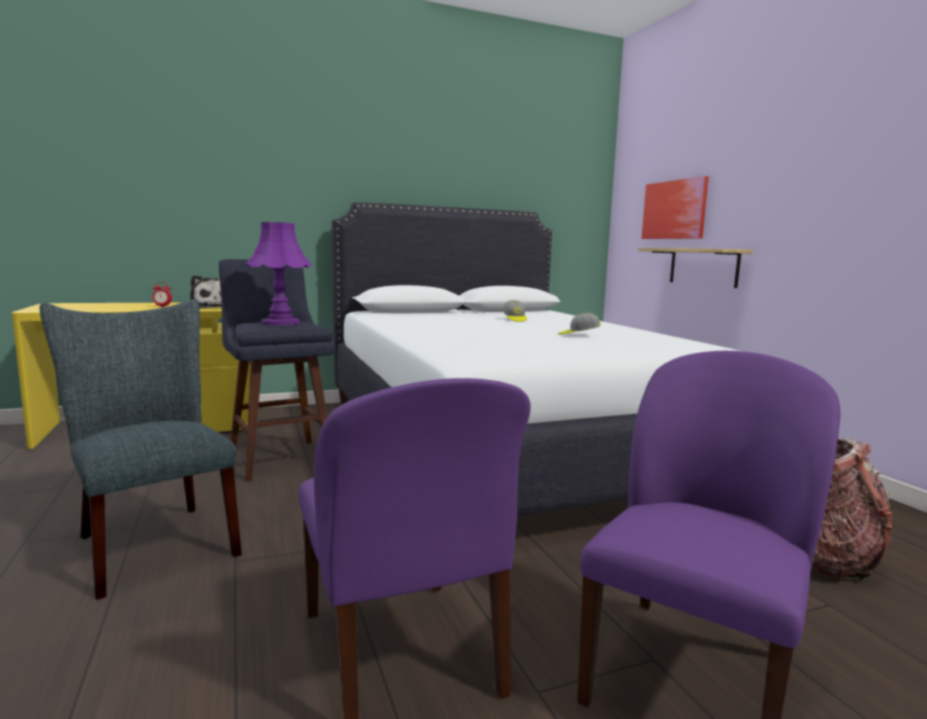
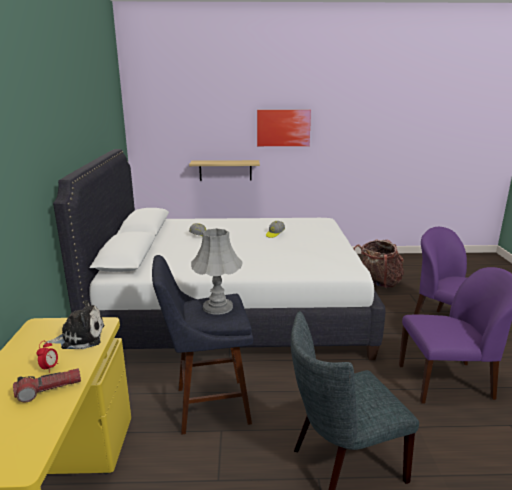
camera: 70 degrees left, 10 degrees up
purple table lamp [246,222,311,325] -> grey table lamp [191,228,243,315]
picture [642,176,709,239] -> picture moved to [257,110,311,146]
none -> flashlight [13,368,81,403]

